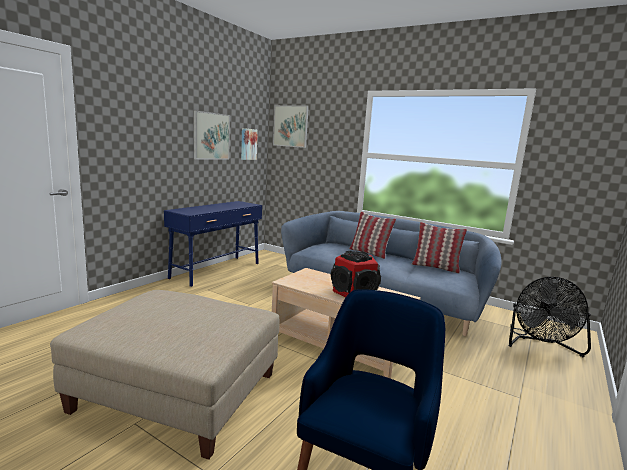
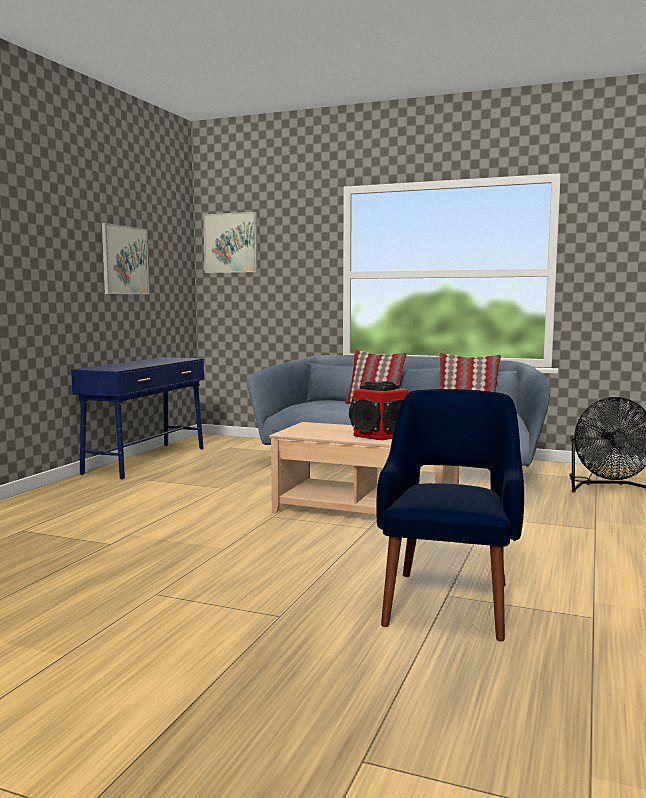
camera: 10 degrees left, 5 degrees down
beige ottoman [50,290,280,460] -> none
picture [241,128,258,160] -> none

